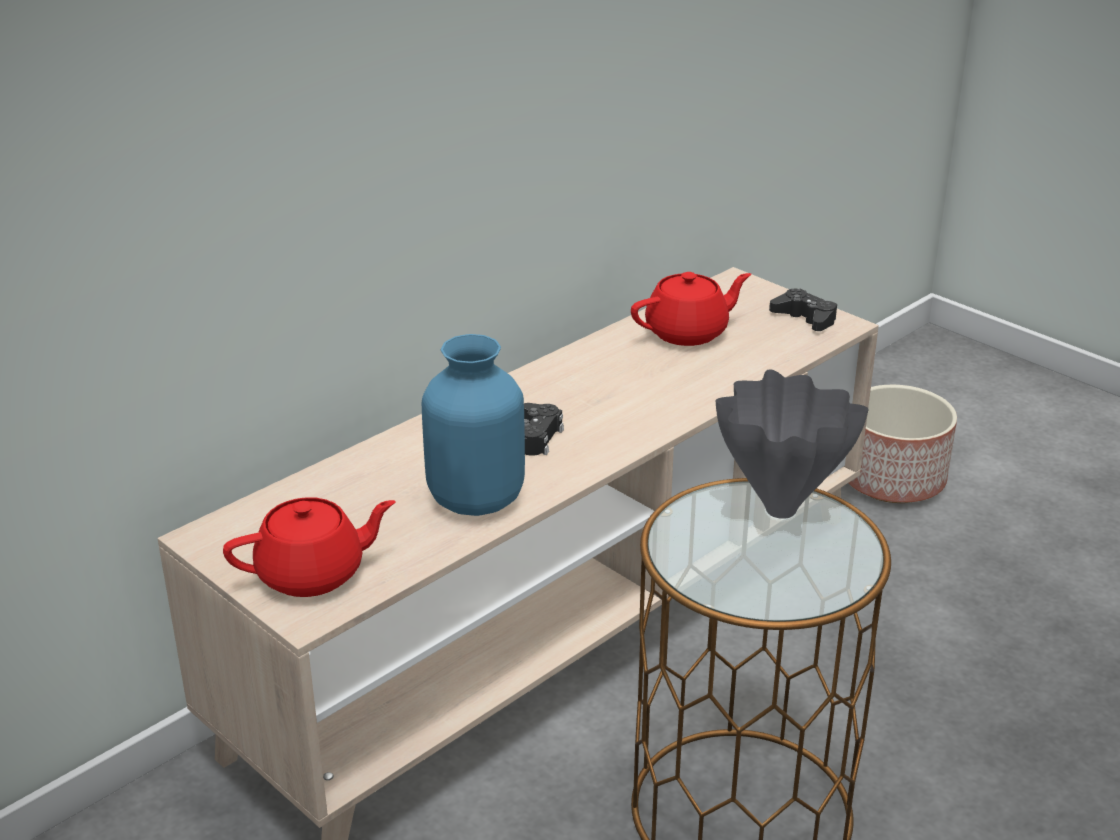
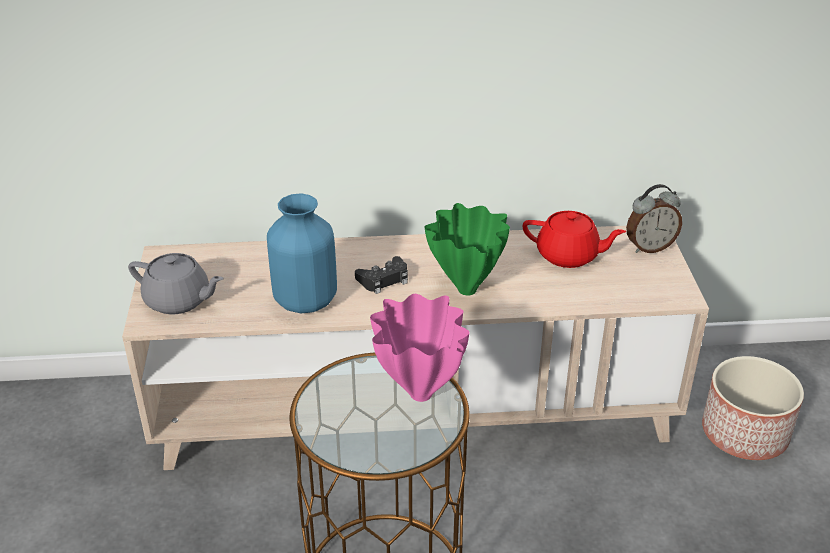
camera: 40 degrees right, 5 degrees up
red teapot [223,497,396,597] -> grey teapot [128,253,224,315]
grey vase [715,370,869,519] -> pink vase [370,294,469,402]
black game controller [769,289,837,331] -> none
none -> green vase [425,203,510,296]
none -> alarm clock [626,184,682,253]

